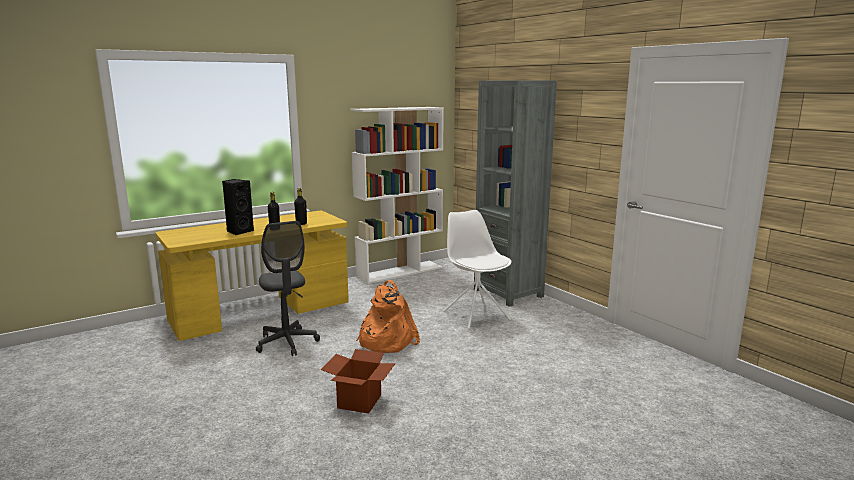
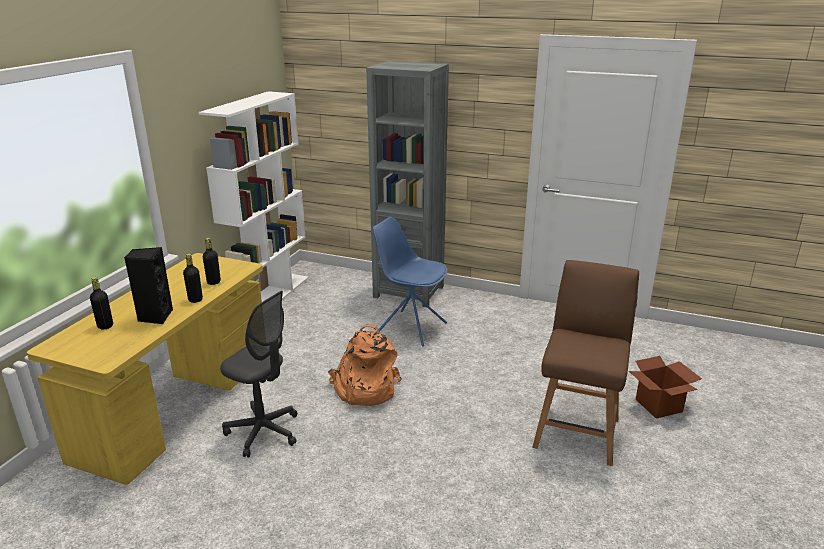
camera: 35 degrees left, 10 degrees up
cardboard box [321,349,396,414] -> cardboard box moved to [629,356,702,419]
white chair [444,210,511,329] -> blue chair [373,217,447,347]
none -> black bottle [90,277,113,329]
none -> brown chair [532,260,639,466]

